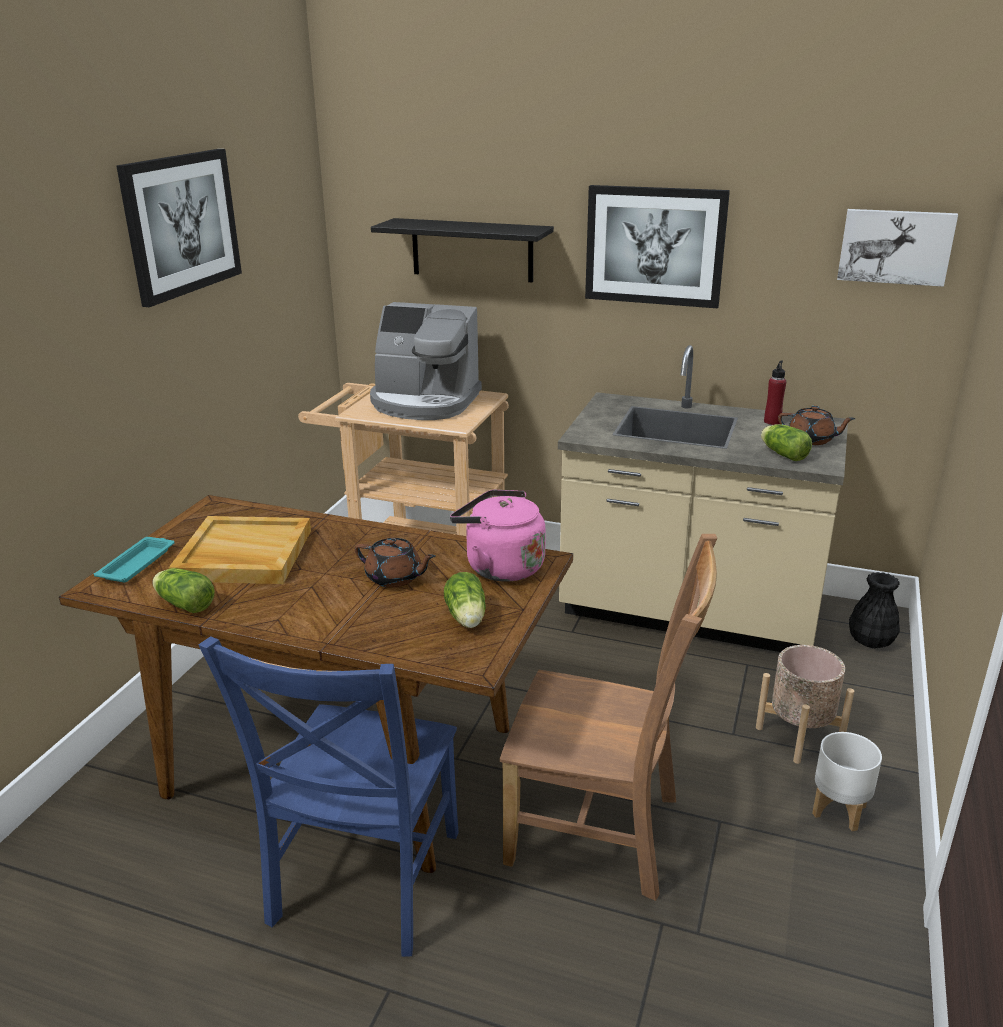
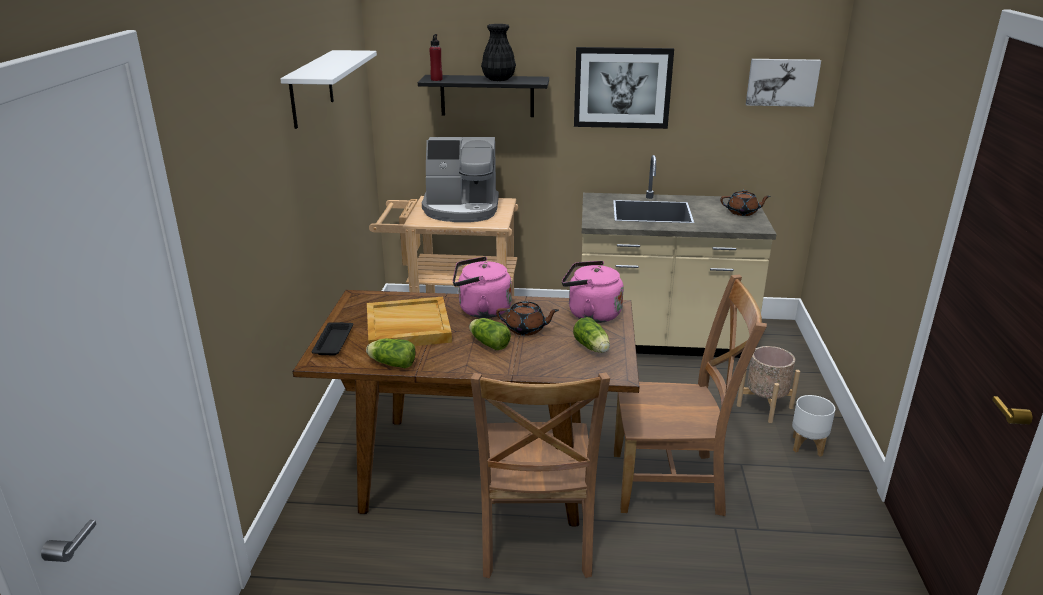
camera: 15 degrees left, 0 degrees up
turquoise tray [94,537,175,582] -> black tray [311,322,353,355]
picture [116,149,242,307] -> white shelf [280,50,377,129]
blue chair [198,637,459,957] -> brown chair [471,373,610,578]
lettuce [761,424,812,461] -> lettuce moved to [469,318,511,350]
red bottle [764,361,786,425] -> red bottle moved to [429,34,443,81]
black vase [849,572,900,648] -> black vase moved to [481,24,516,81]
none -> pink kettle [453,256,512,318]

